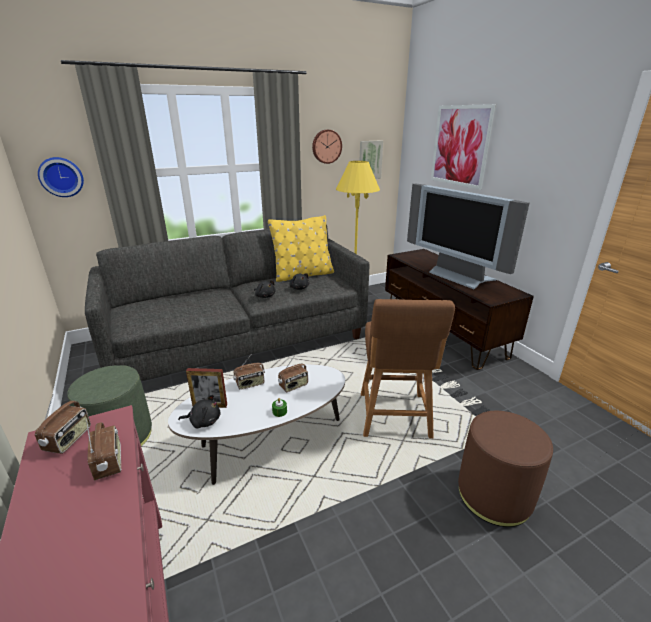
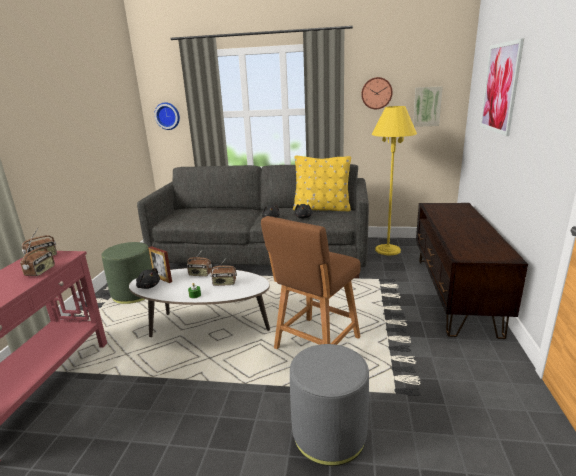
camera: 35 degrees right, 5 degrees down
television [407,183,530,289] -> none
brown ottoman [458,411,553,527] -> grey ottoman [290,344,369,466]

